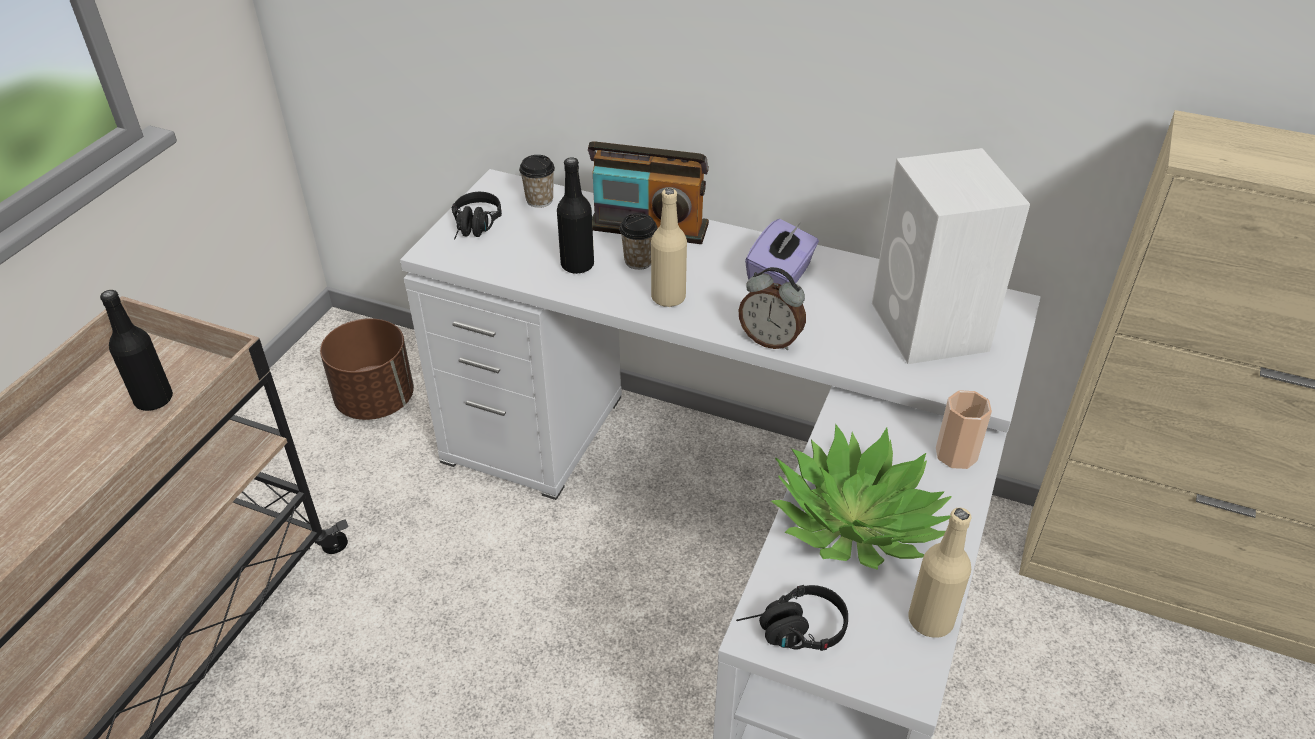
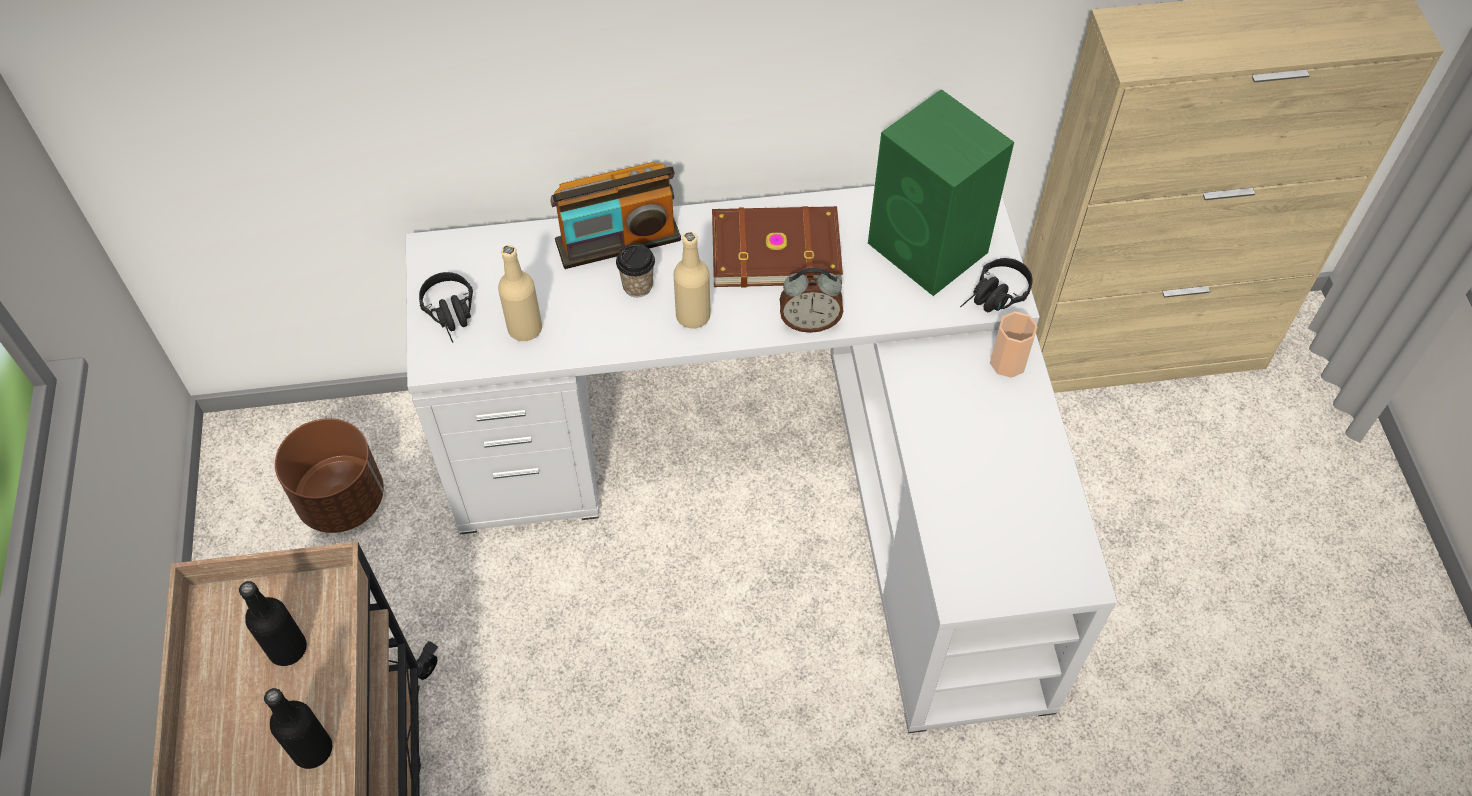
camera: 30 degrees left, 15 degrees up
cup [519,155,555,208] -> none
black bottle [557,157,594,274] -> black bottle moved to [264,688,332,769]
black headphones [736,585,848,651] -> black headphones moved to [960,258,1033,312]
purple tissue box [745,219,819,285] -> brown book [712,206,843,288]
potted plant [771,423,951,570] -> none
white speaker [872,148,1030,364] -> green speaker [868,89,1014,296]
beige bottle [908,508,972,638] -> beige bottle moved to [498,245,542,341]

